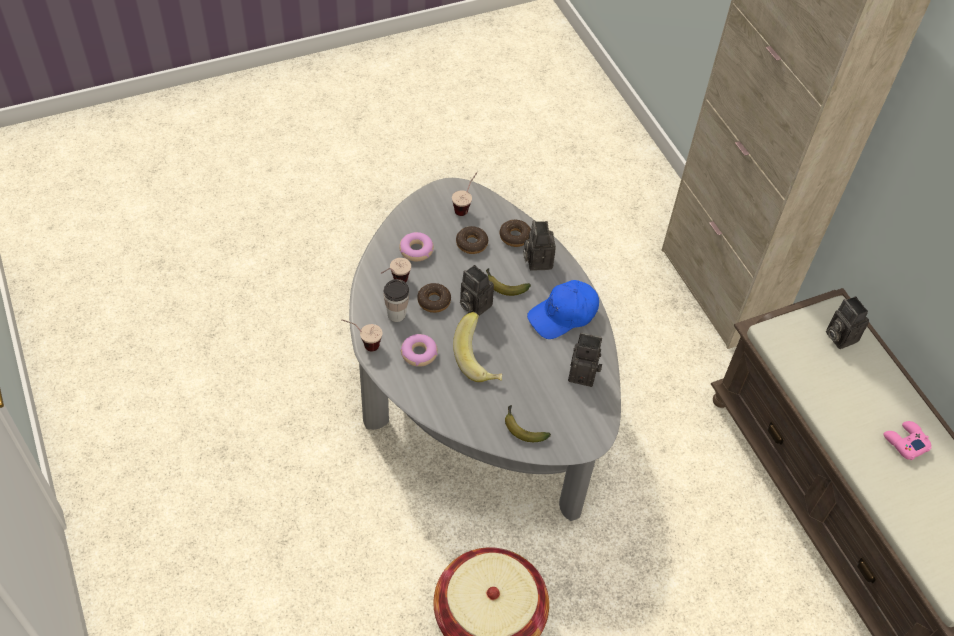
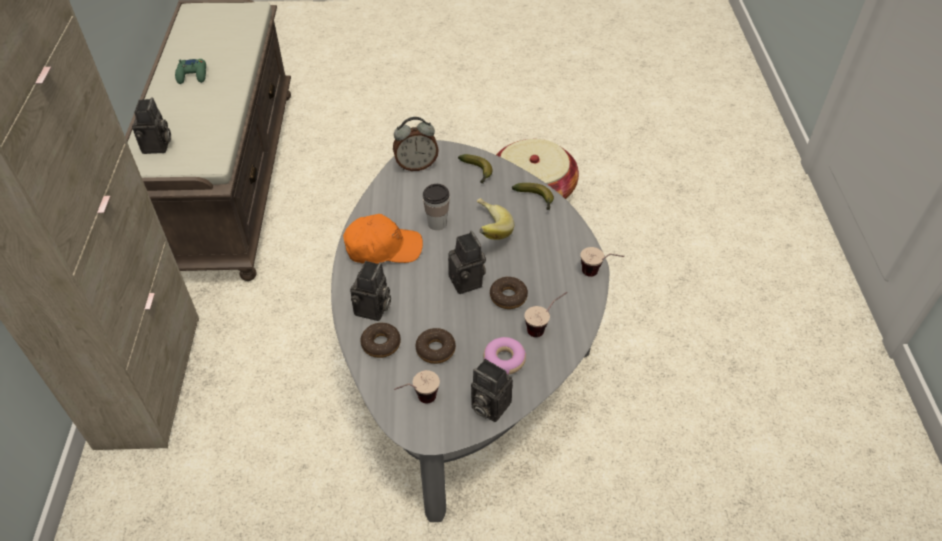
camera: 155 degrees left, 5 degrees down
cup [384,279,409,322] -> cup moved to [423,184,450,230]
donut [400,334,438,367] -> none
banana [486,268,531,296] -> banana moved to [512,183,554,211]
blue cap [527,280,599,339] -> orange cap [343,214,423,264]
camera [568,332,602,387] -> camera moved to [471,359,513,422]
pink game controller [883,421,931,460] -> green game controller [175,59,206,84]
none -> alarm clock [393,117,439,171]

